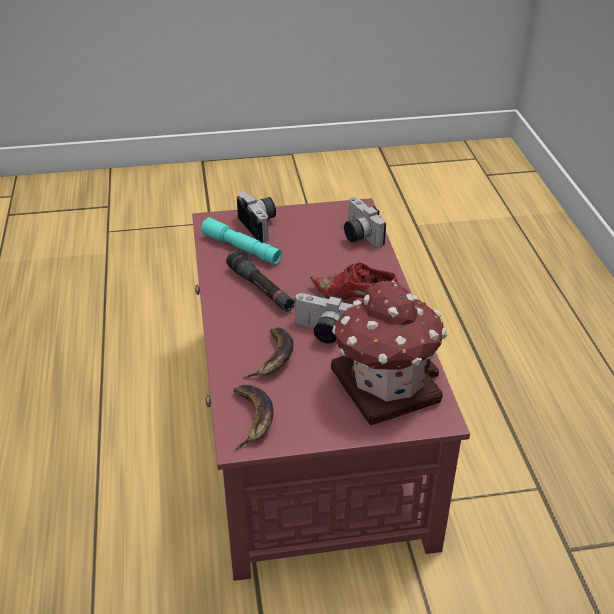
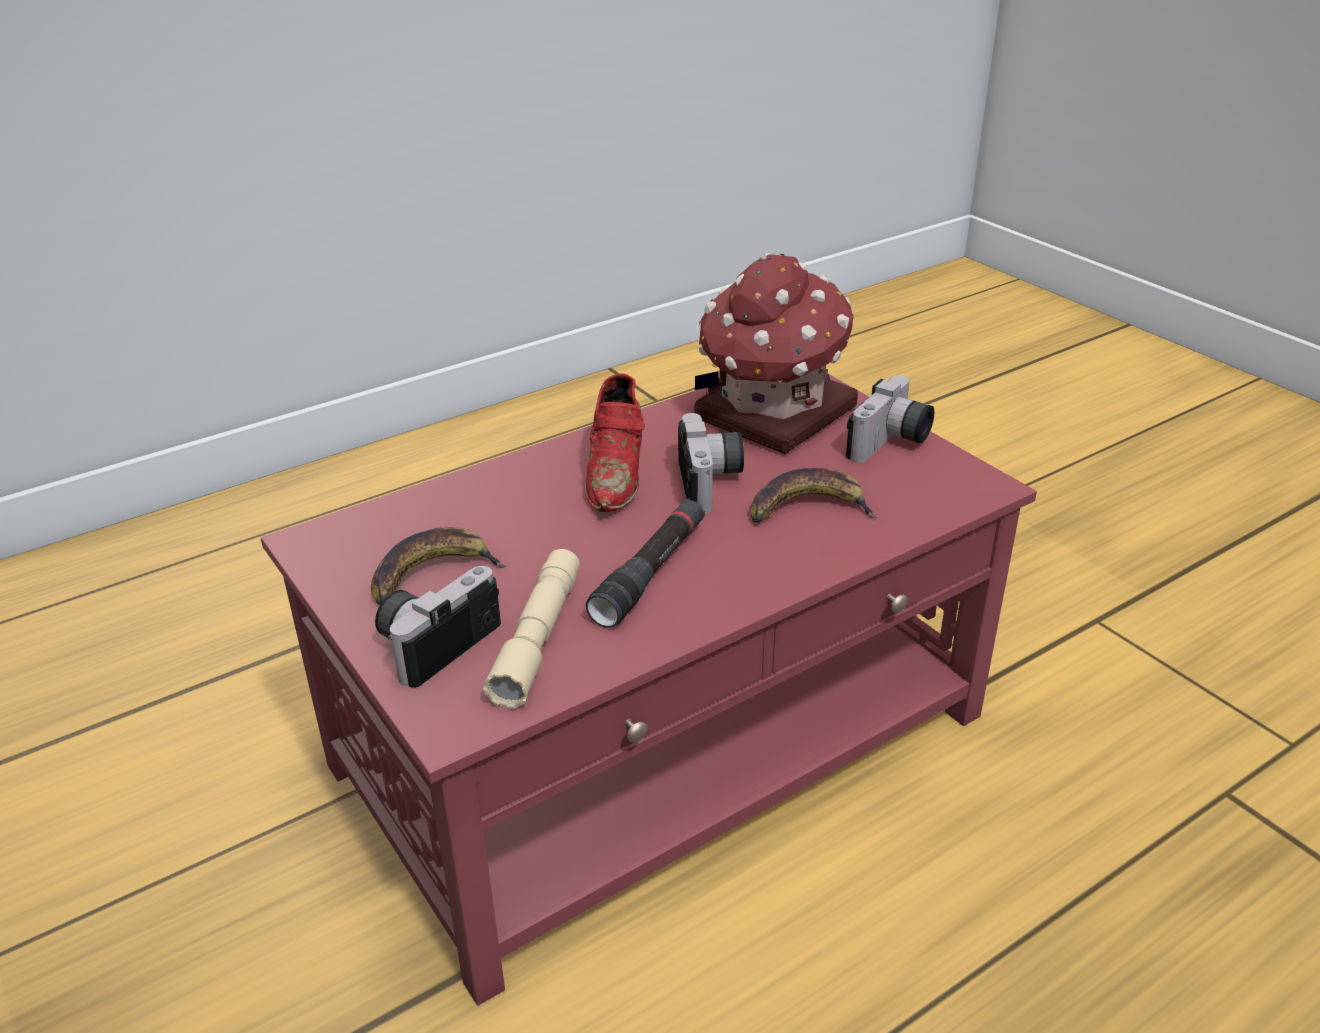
camera: 115 degrees left, 5 degrees down
turquoise flashlight [201,217,282,265] -> beige flashlight [483,549,580,709]
banana [233,385,274,450] -> banana moved to [371,527,506,605]
camera [344,197,386,247] -> camera moved to [846,376,934,463]

